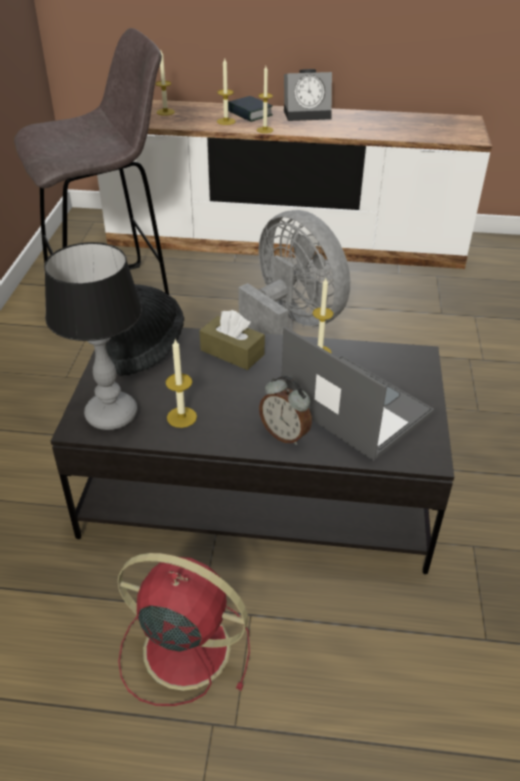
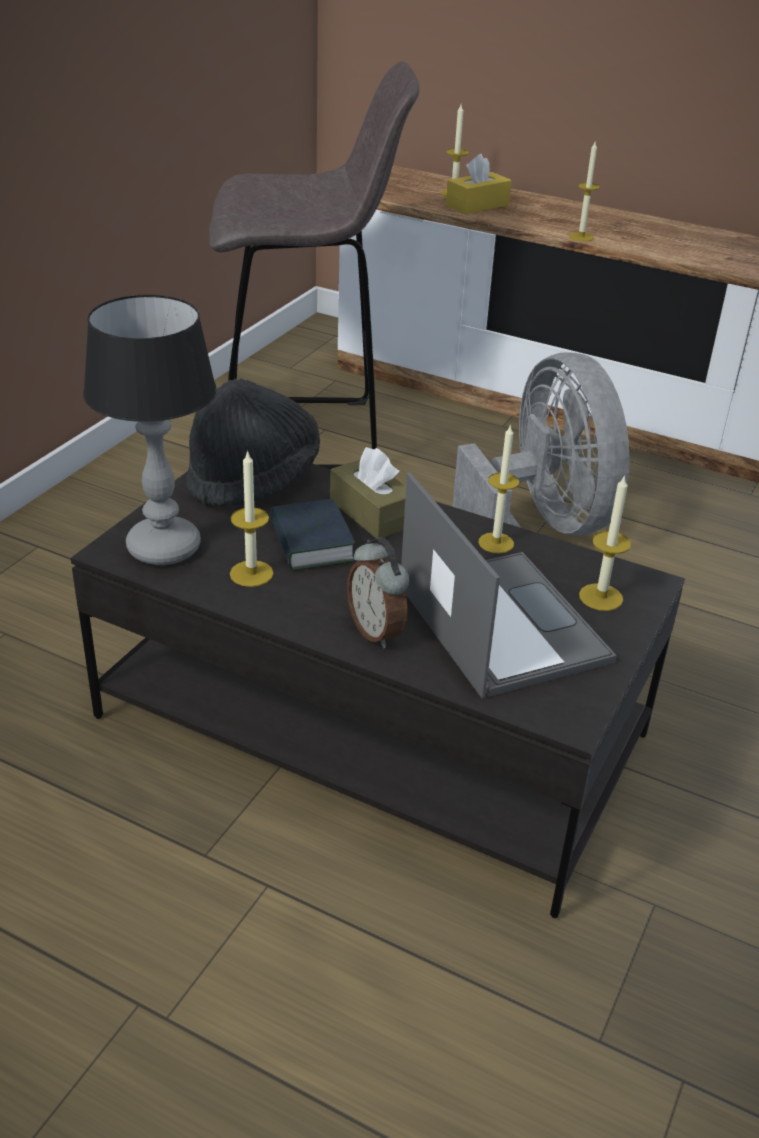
camera: 20 degrees right, 5 degrees down
red fan [117,553,250,706] -> none
candle [217,58,235,125] -> candle moved to [579,474,631,611]
book [228,96,273,122] -> book moved to [270,499,355,571]
alarm clock [284,69,332,121] -> none
none -> yellow tissue box [446,154,511,214]

